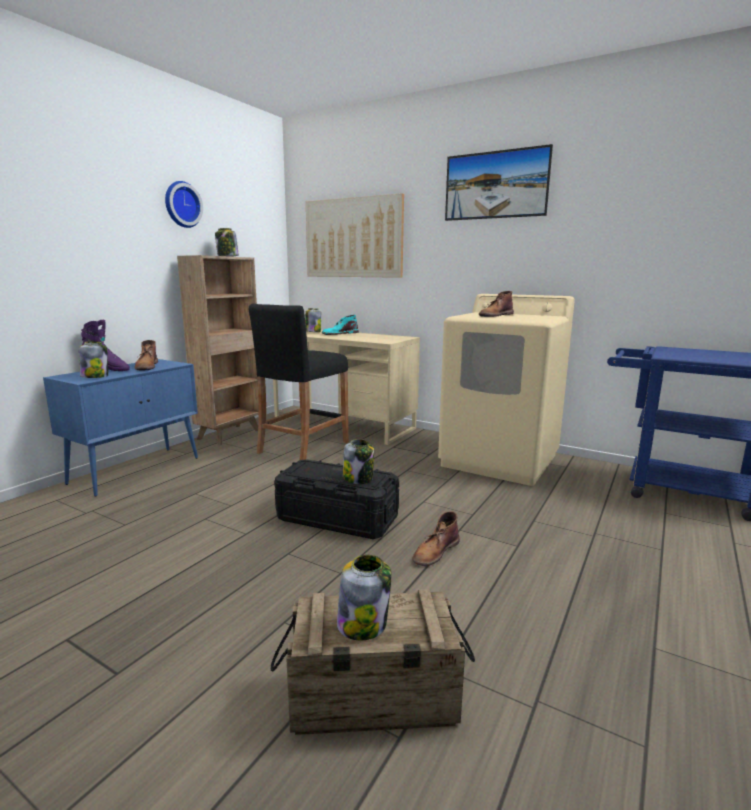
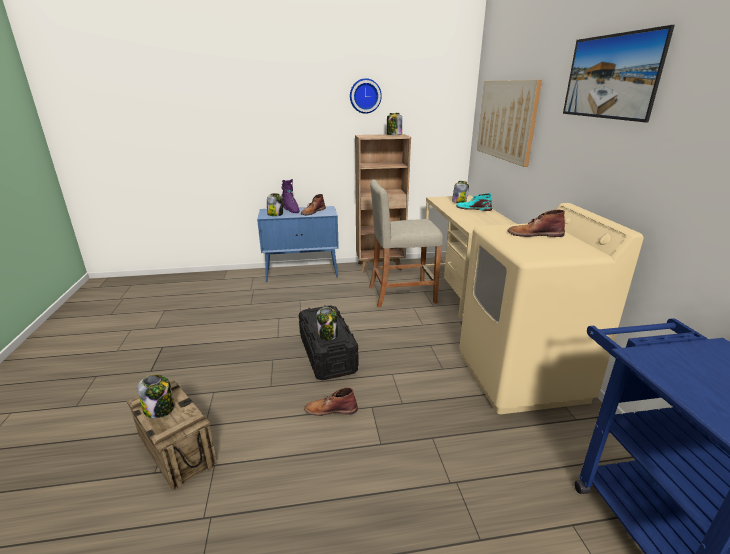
camera: 50 degrees right, 10 degrees up
black stool [249,303,349,460] -> beige stool [369,180,443,307]

